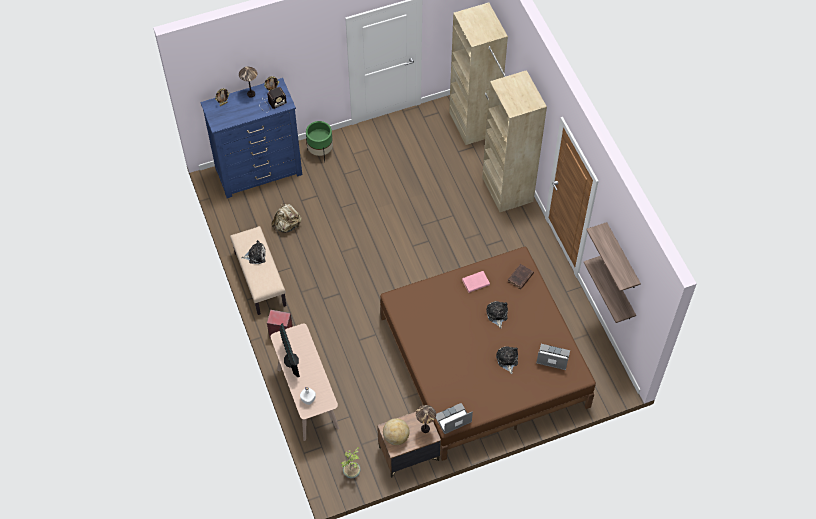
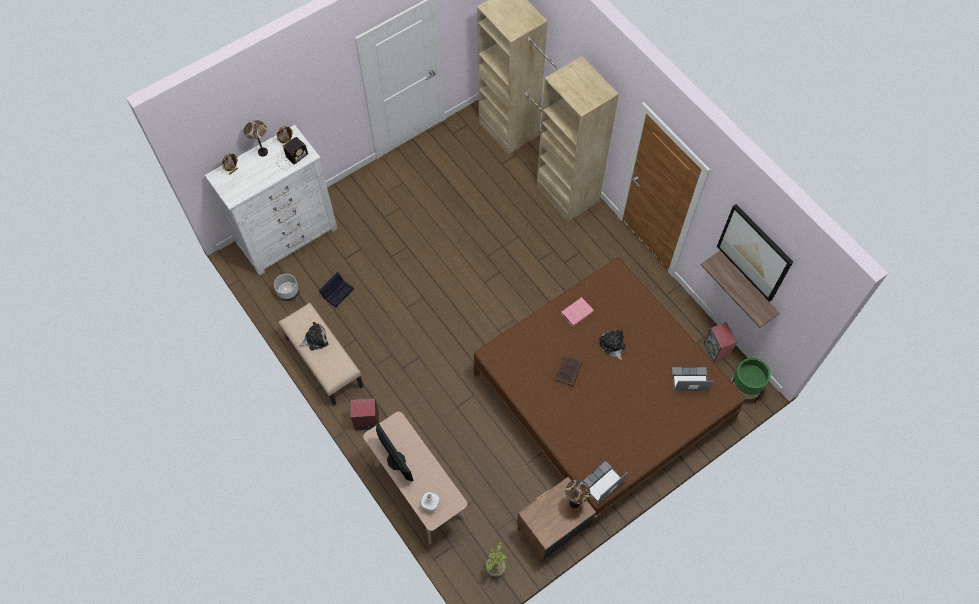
camera: 15 degrees left, 5 degrees up
blue dresser [200,78,302,198] -> white dresser [205,125,338,276]
beige backpack [271,203,302,233] -> black storage box [319,272,354,307]
green planter [306,121,333,162] -> green planter moved to [731,358,771,402]
globe [383,418,410,445] -> none
plush toy [496,346,518,374] -> none
brown book [507,264,534,290] -> brown book moved to [555,356,582,387]
shelf [586,222,641,291] -> picture [717,204,793,302]
none -> grey planter [274,274,299,301]
none -> speaker [703,322,737,363]

